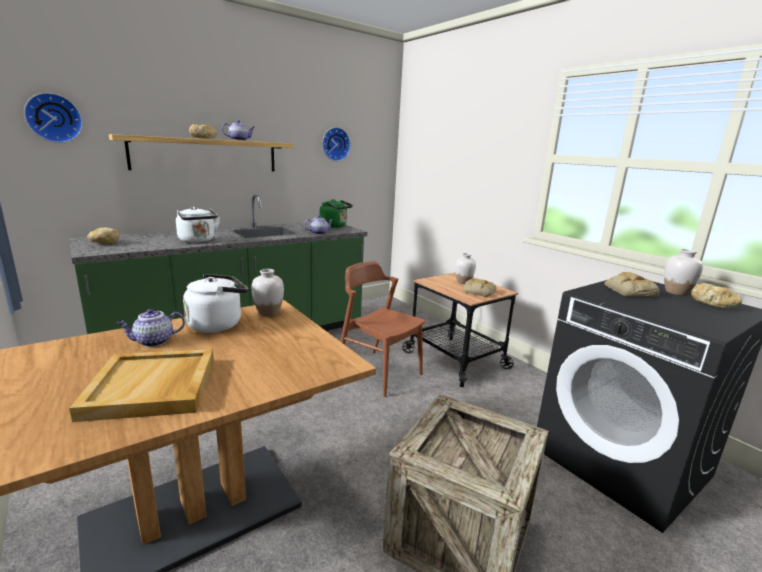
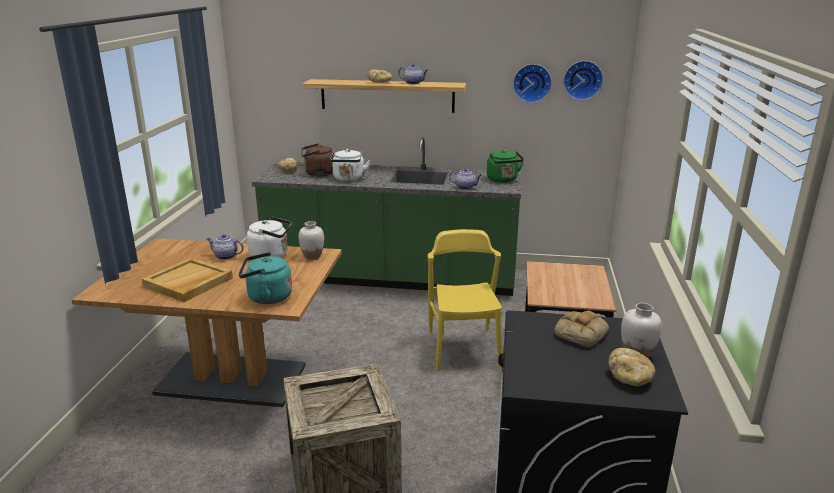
camera: 45 degrees right, 5 degrees up
wall clock [24,93,83,143] -> wall clock moved to [563,61,603,100]
brown chair [341,261,425,397] -> yellow chair [427,229,502,370]
white vase [455,253,476,284] -> none
bread [463,279,497,297] -> none
none -> turquoise kettle [239,252,292,304]
none -> brown kettle [301,143,334,177]

